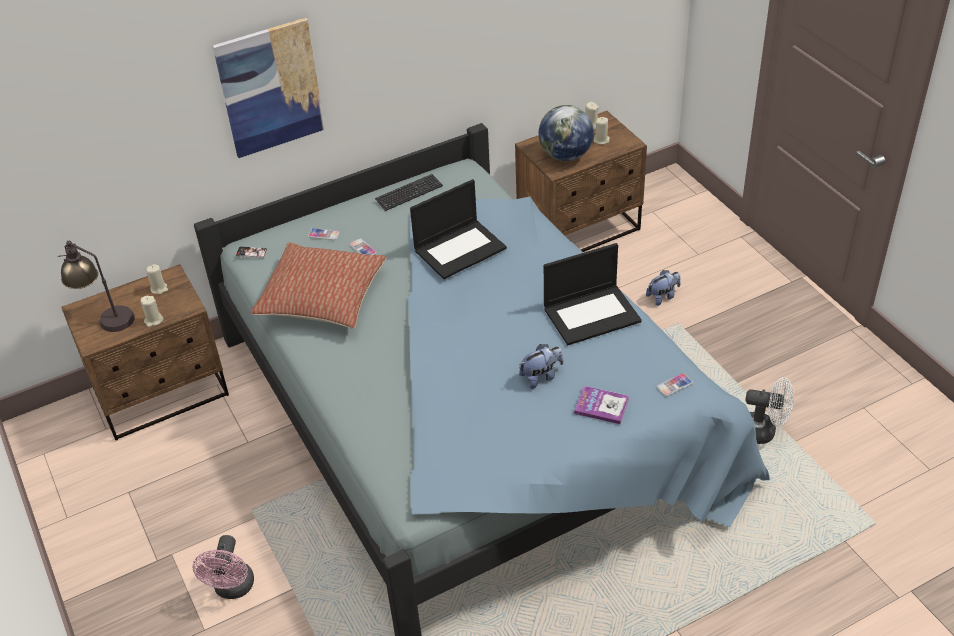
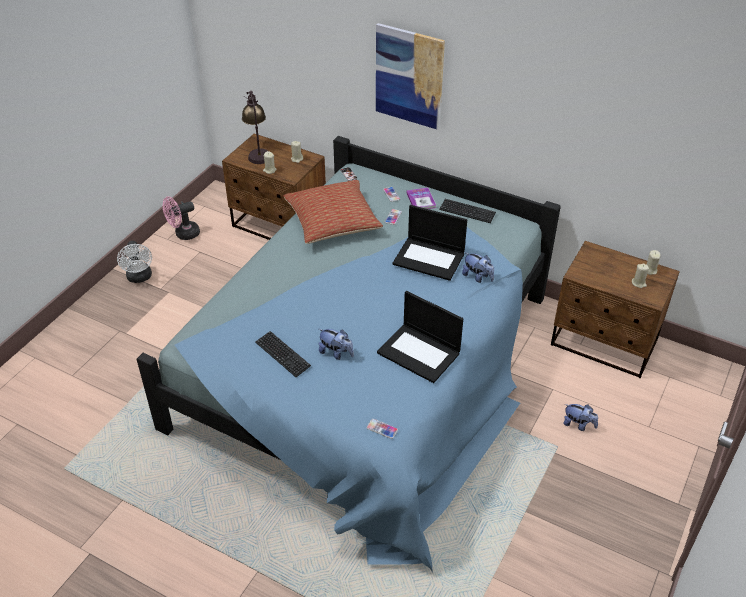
camera: 55 degrees right, 0 degrees up
pink fan [193,535,254,599] -> pink fan moved to [163,196,200,240]
globe [539,105,594,161] -> none
book [574,386,629,424] -> book moved to [406,188,436,209]
white fan [745,377,794,444] -> white fan moved to [117,241,152,283]
none -> keyboard [255,331,311,377]
none -> plush toy [462,252,494,283]

